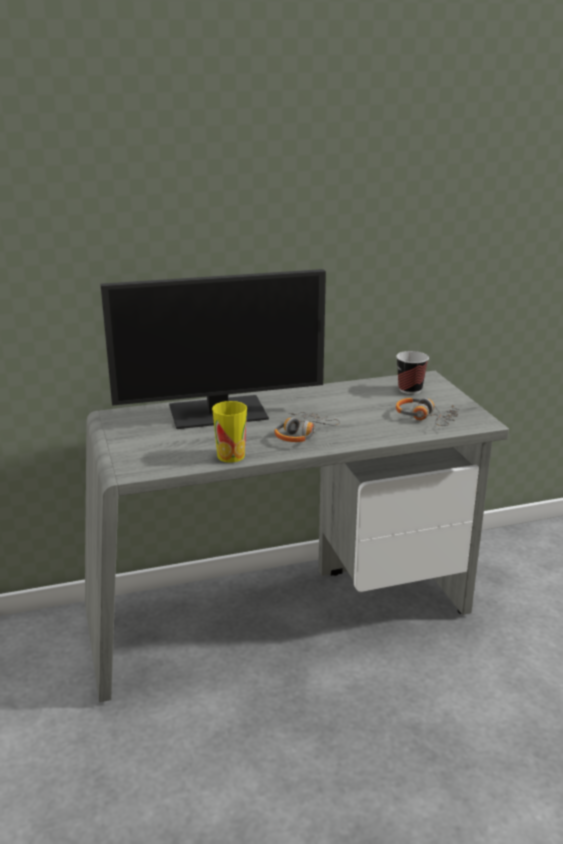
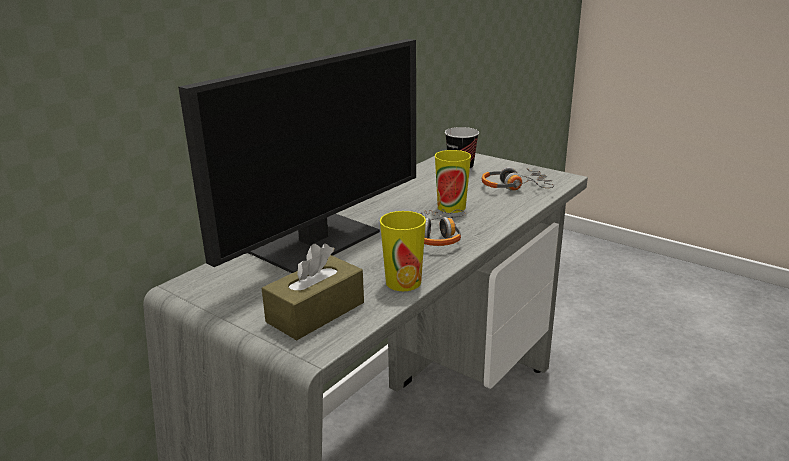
camera: 35 degrees left, 0 degrees up
none -> brown tissue box [262,243,364,340]
none -> cup [435,150,471,213]

